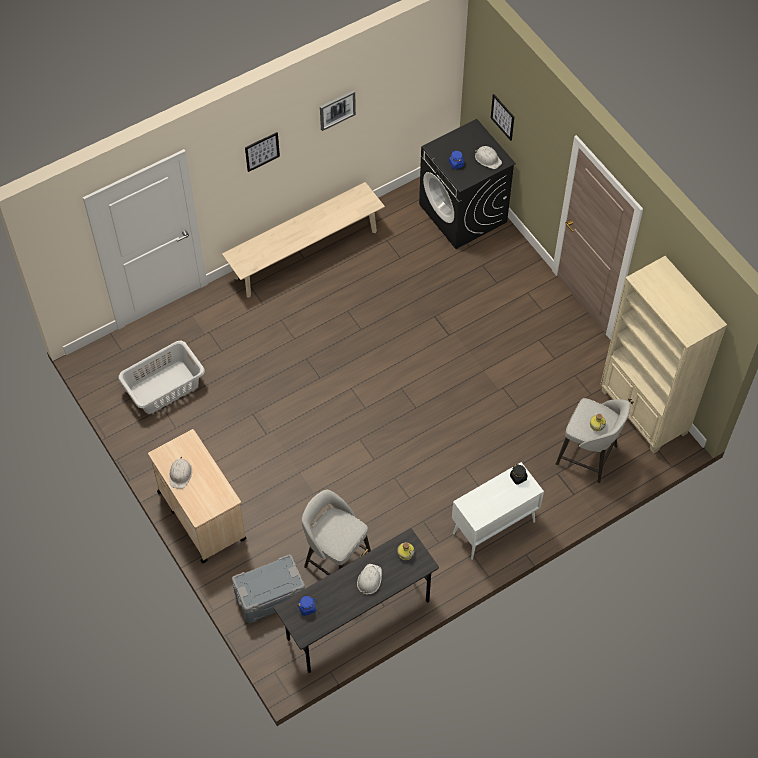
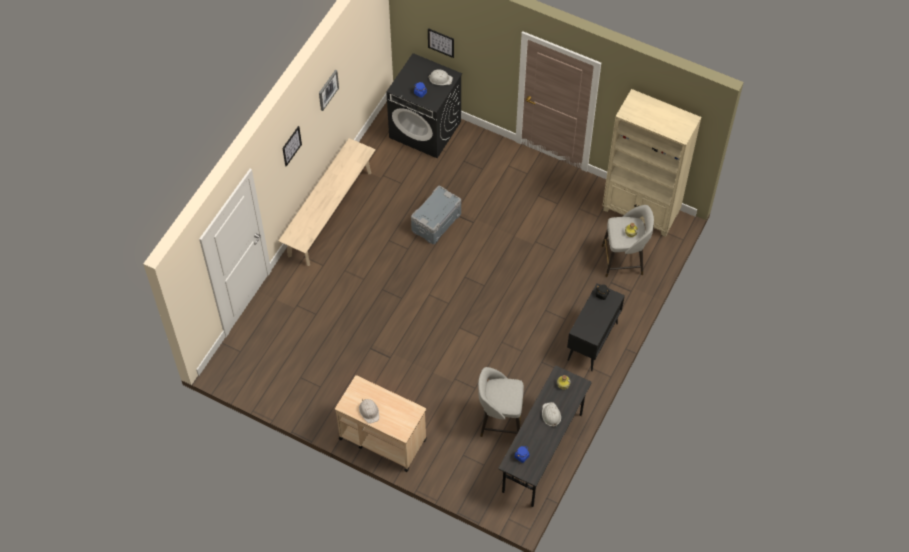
camera: 30 degrees left, 0 degrees up
grey laundry basket [118,341,205,414] -> none
grey storage box [232,554,305,623] -> grey storage box moved to [411,186,461,244]
white cabinet [452,462,544,560] -> black cabinet [567,283,625,371]

